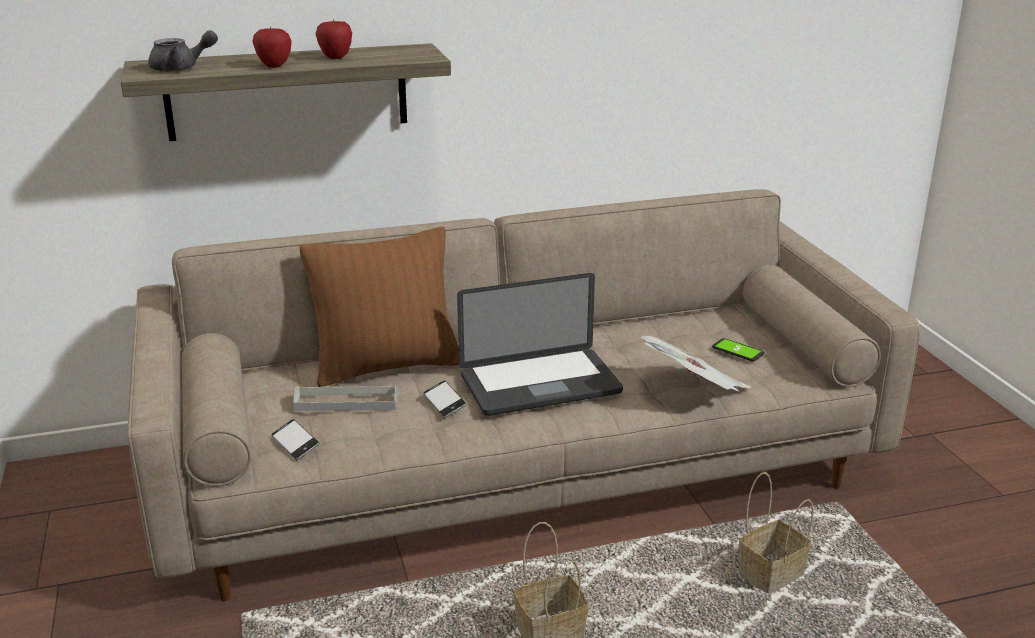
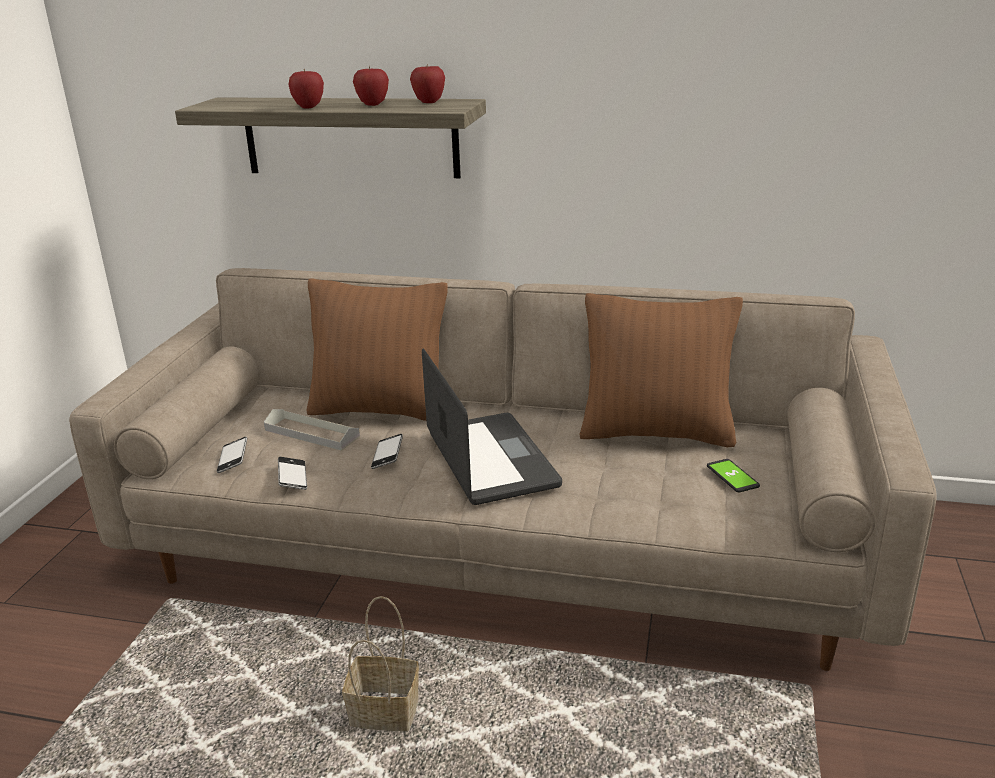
camera: 30 degrees right, 0 degrees up
grey teapot [148,30,218,72] -> none
laptop [457,273,623,416] -> laptop turned 120 degrees counterclockwise [422,348,562,505]
newspaper [641,336,751,391] -> none
basket [738,472,814,594] -> none
none -> phone [278,457,307,490]
none -> apple [410,64,445,103]
none -> brown pillow [579,293,743,447]

